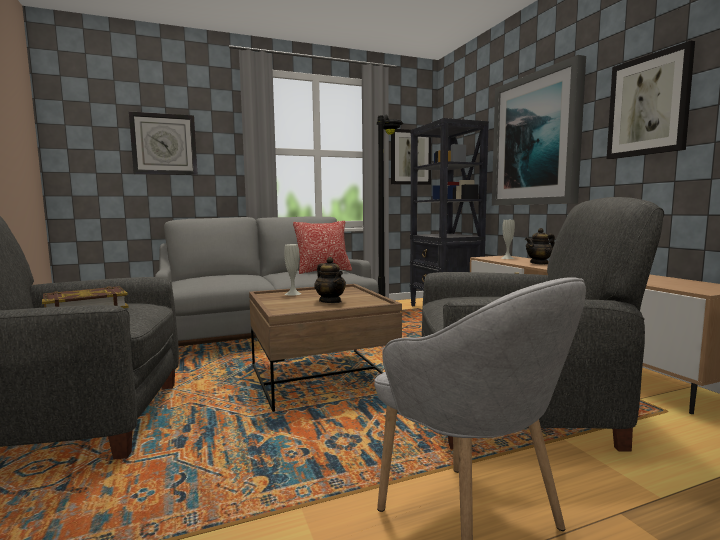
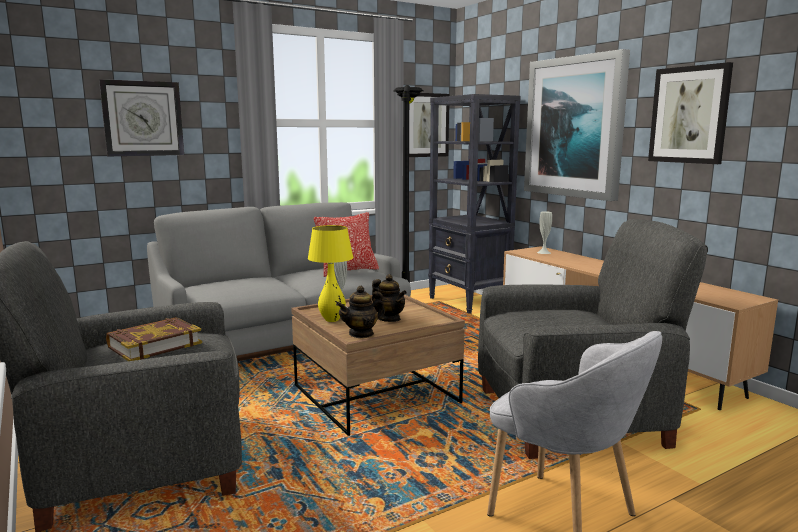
camera: 10 degrees left, 5 degrees up
teapot [525,228,555,264] -> teapot moved to [336,286,385,338]
none -> yellow table lamp [308,225,353,322]

